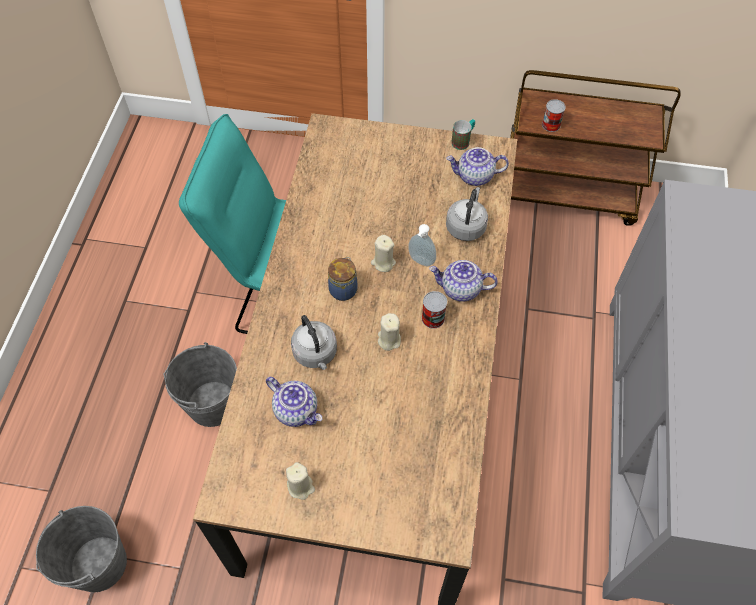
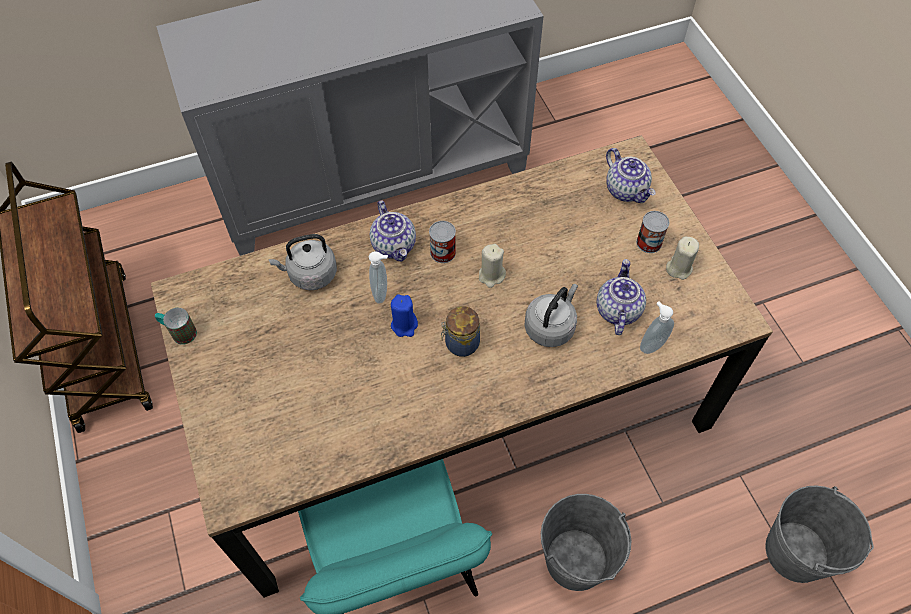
camera: 120 degrees left, 0 degrees up
beige candle [371,235,396,272] -> blue candle [391,294,418,337]
teapot [446,147,509,186] -> teapot moved to [606,148,656,203]
can [542,99,566,132] -> can moved to [636,211,669,253]
none -> soap dispenser [640,301,674,354]

